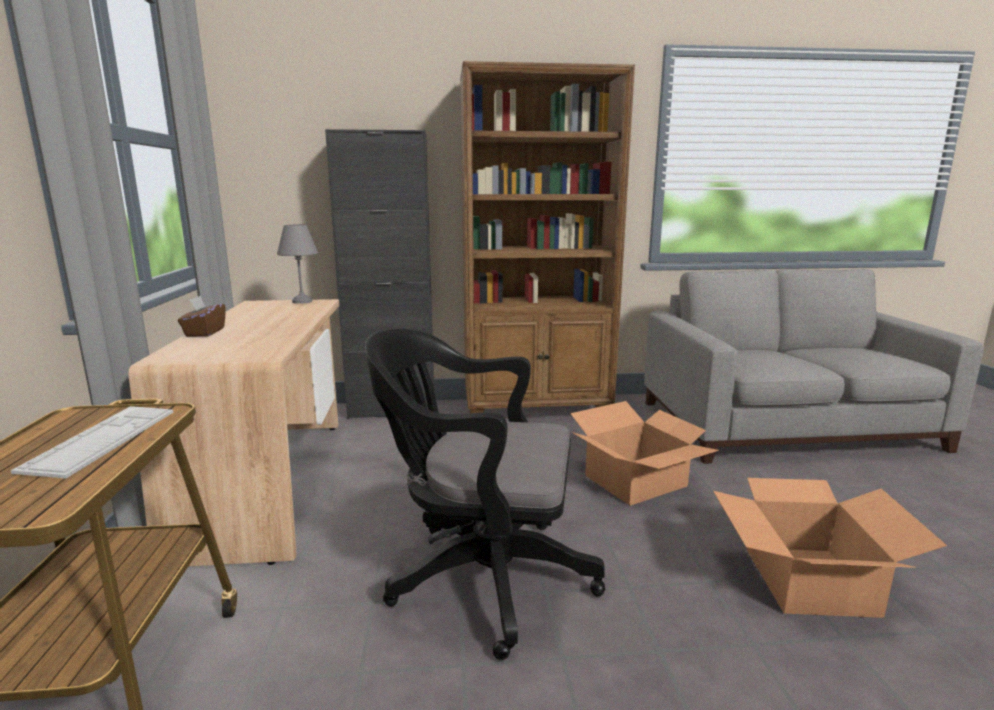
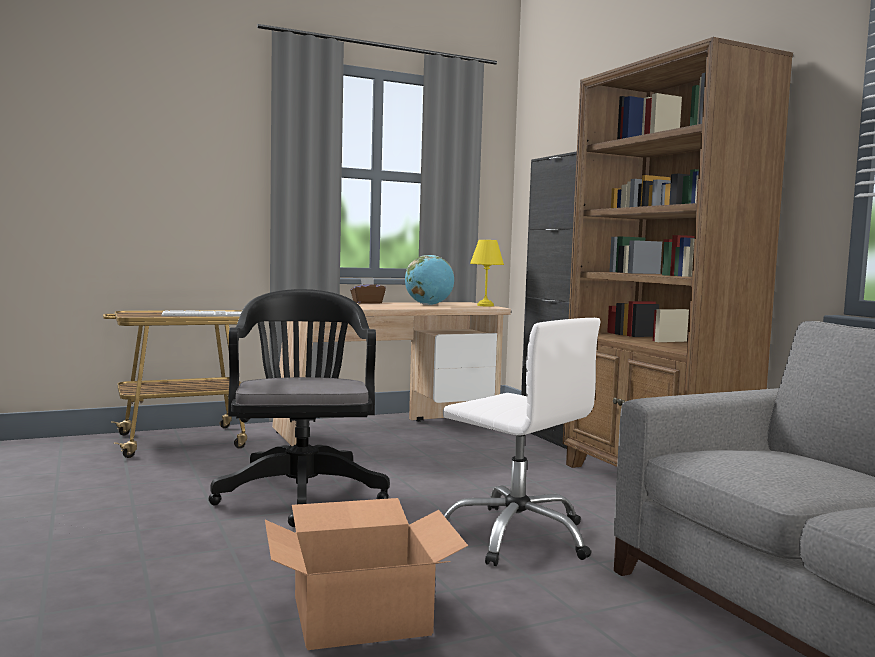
camera: 70 degrees right, 10 degrees down
grey table lamp [277,224,318,304] -> yellow table lamp [470,240,504,307]
cardboard box [570,401,719,506] -> white office chair [443,318,601,566]
none -> globe [405,255,454,305]

